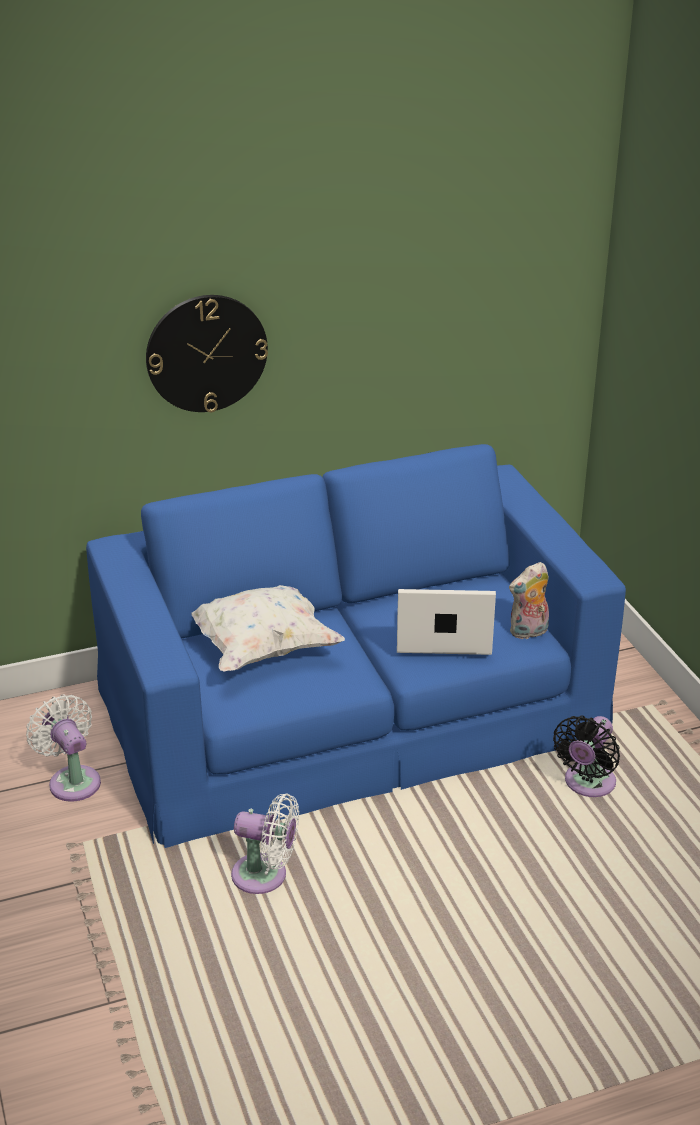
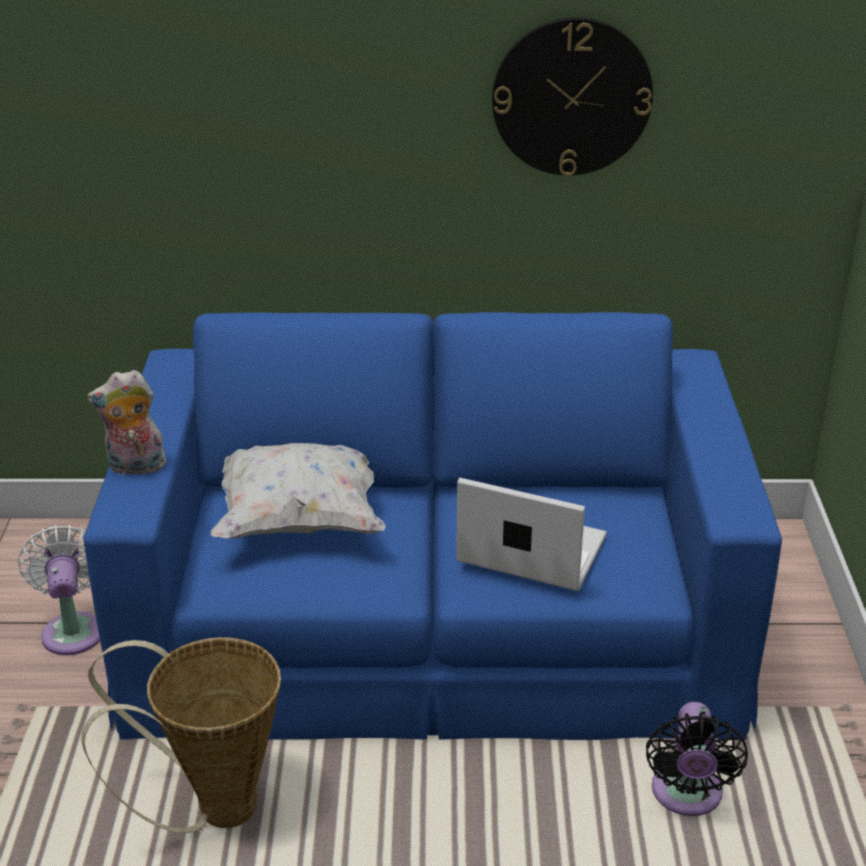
camera: 20 degrees right, 0 degrees up
wall clock [146,295,268,412] -> wall clock moved to [492,17,653,176]
white fan [231,794,299,894] -> basket [81,637,281,833]
plush toy [509,562,549,639] -> plush toy moved to [87,370,166,475]
black fan [553,716,620,797] -> black fan turned 45 degrees counterclockwise [646,702,748,816]

